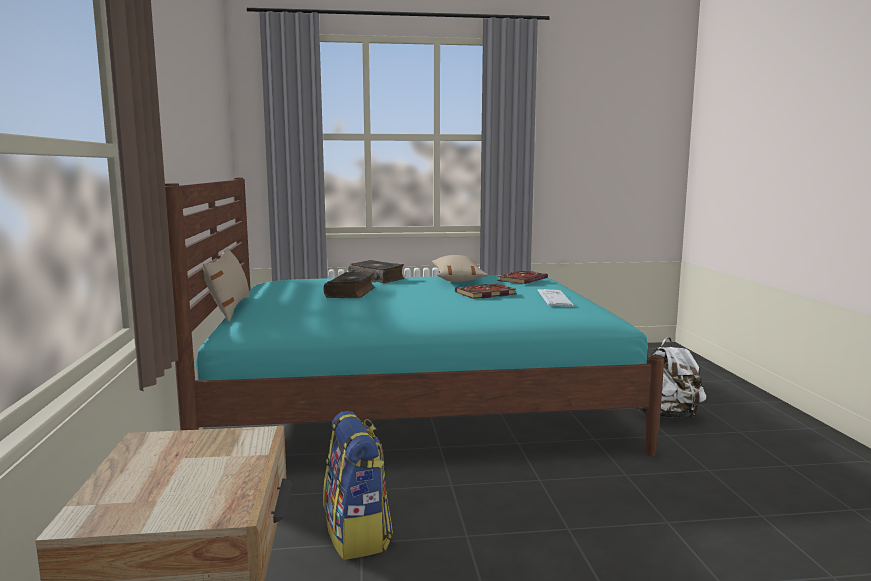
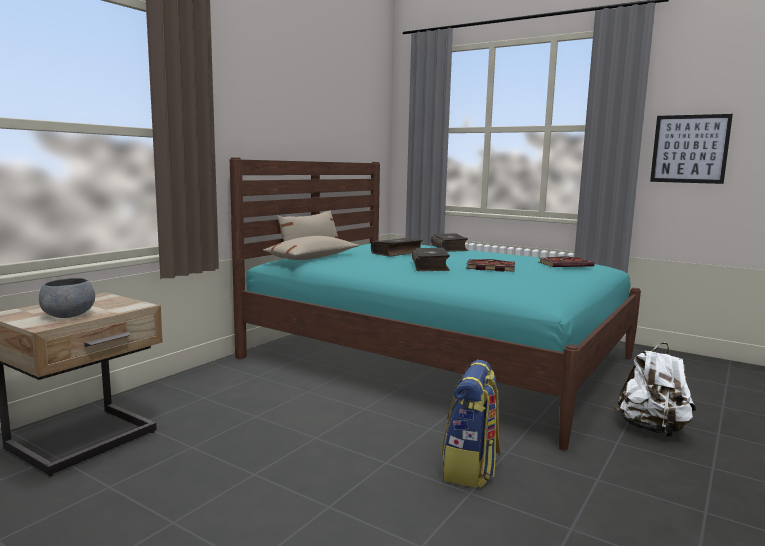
camera: 40 degrees right, 0 degrees up
backpack [323,411,393,560] -> backpack moved to [441,360,500,488]
beige pillow [432,255,488,282] -> beige pillow moved to [263,236,359,260]
keyboard [538,289,574,307] -> none
none -> grey bowl [39,278,95,318]
none -> book [412,248,450,271]
none -> picture [650,114,733,184]

